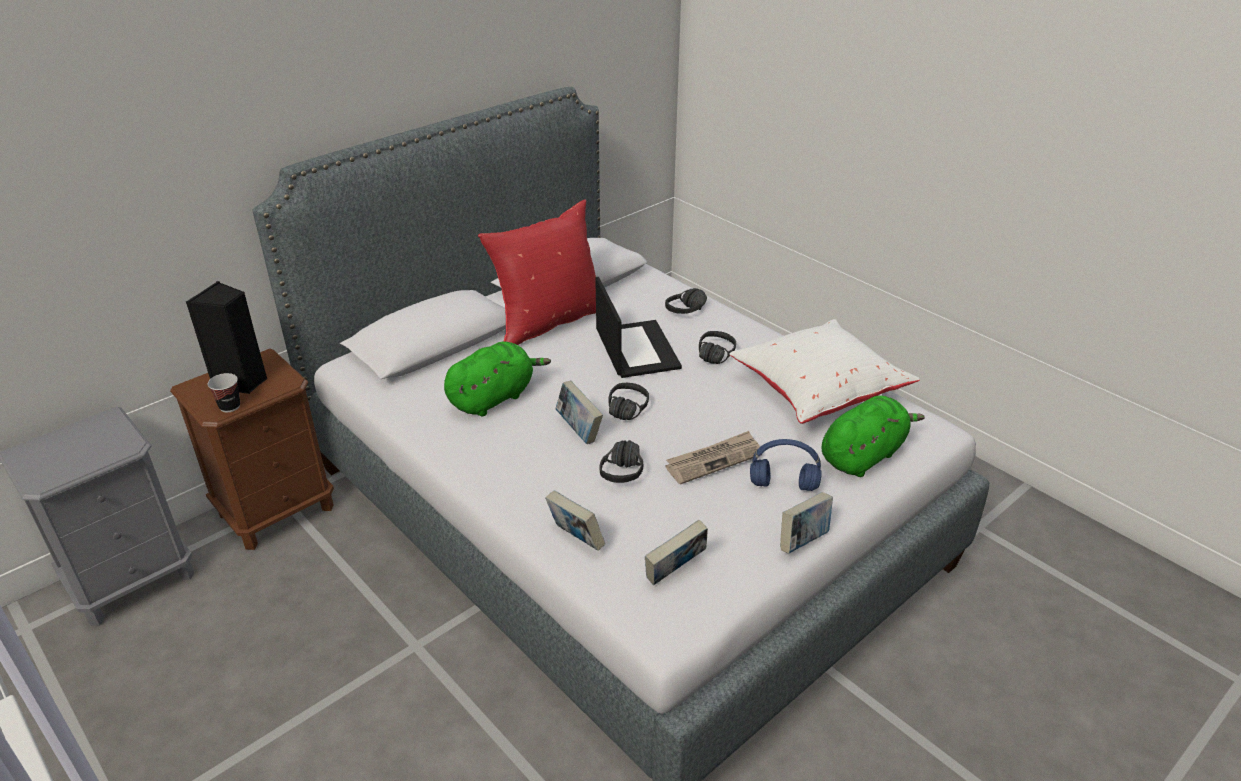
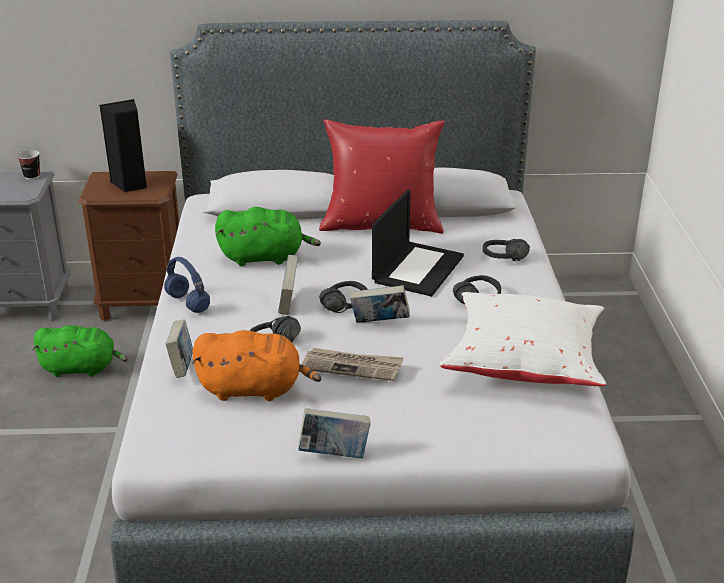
camera: 40 degrees right, 5 degrees down
cup [208,373,240,412] -> cup moved to [17,150,40,180]
book [645,520,708,585] -> book moved to [350,285,410,323]
blue headphones [750,439,822,491] -> blue headphones moved to [164,257,210,313]
green plush toy [822,395,925,477] -> green plush toy moved to [32,325,128,377]
none -> orange plush toy [192,330,321,401]

